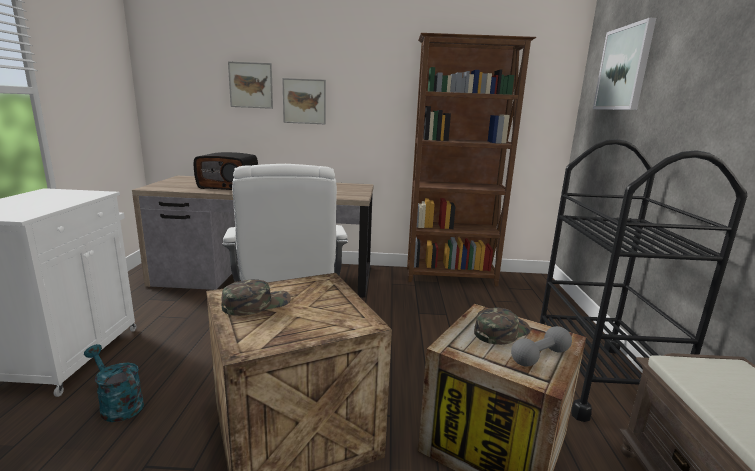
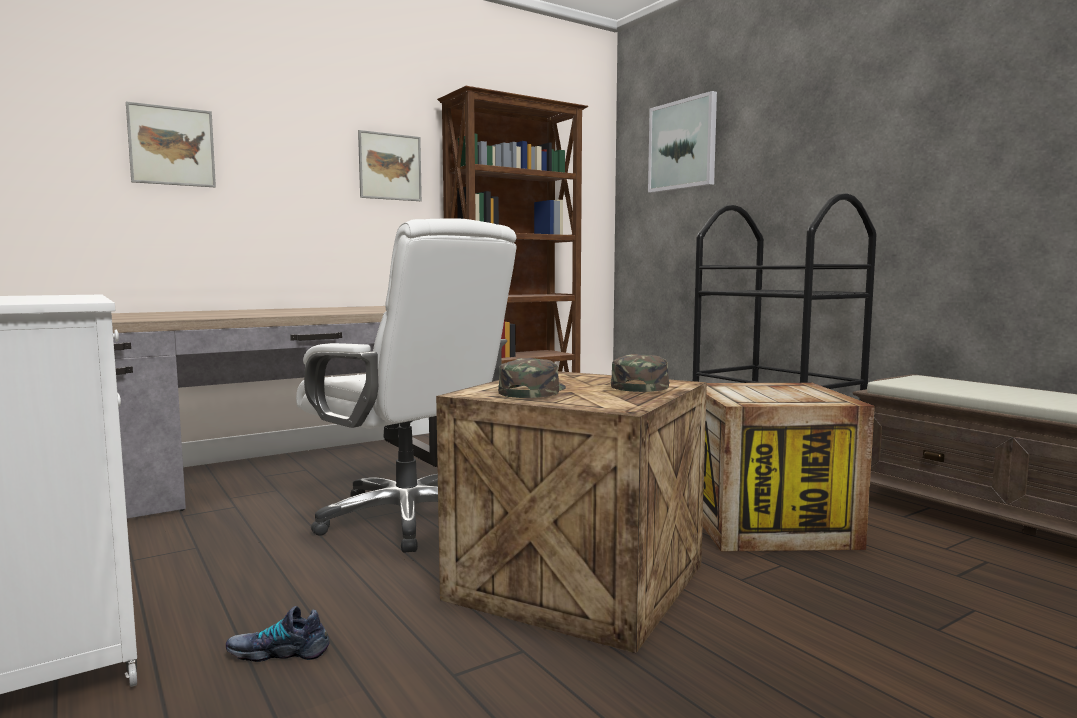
camera: 35 degrees left, 10 degrees down
turquoise watering can [84,344,144,422] -> shoe [226,606,330,662]
radio [194,152,258,190] -> none
picture [282,78,326,124] -> picture moved to [358,130,422,201]
green cap [474,307,530,345] -> green cap moved to [611,354,670,392]
grey dumbbell [511,326,572,366] -> none

